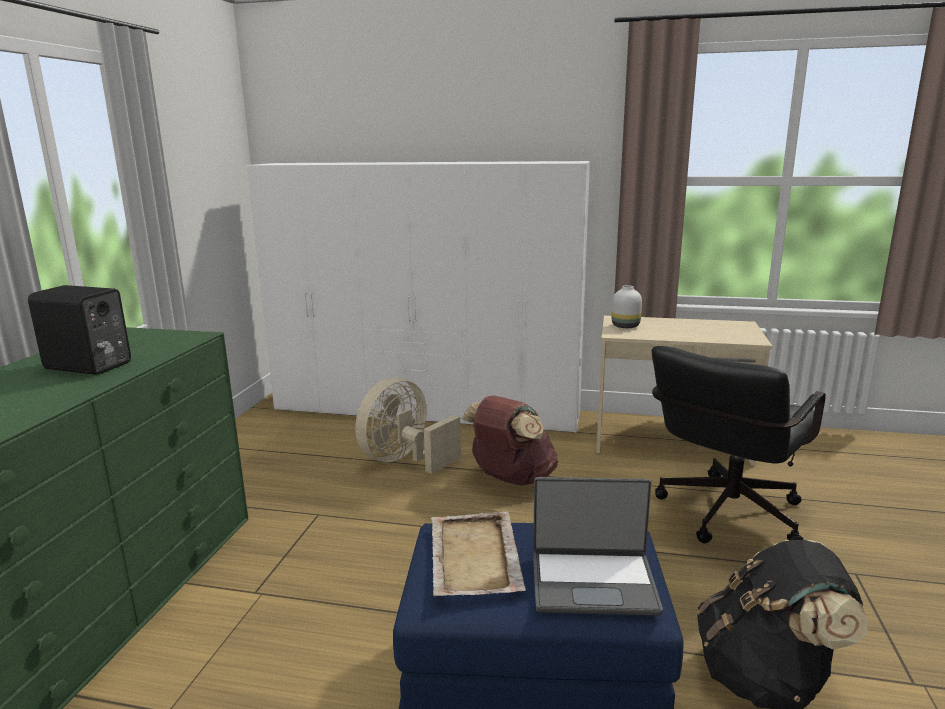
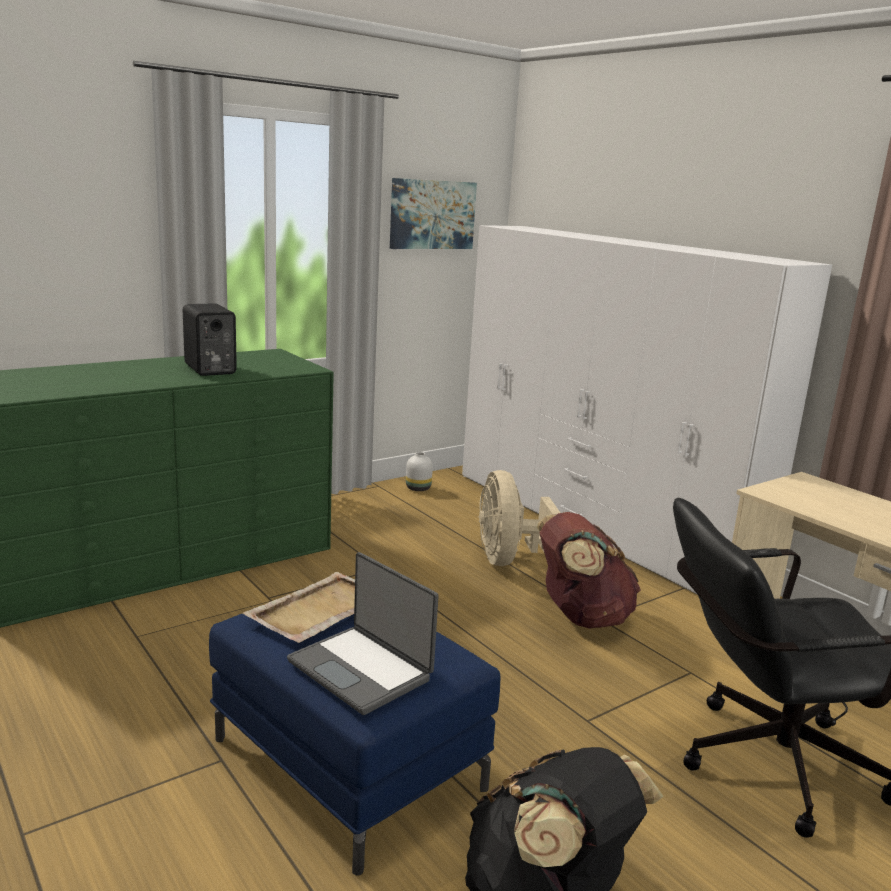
camera: 40 degrees right, 0 degrees up
beige fan [355,377,461,474] -> beige fan turned 90 degrees counterclockwise [479,470,560,566]
white vase [612,285,642,328] -> white vase moved to [406,452,433,491]
none -> picture [390,178,477,249]

